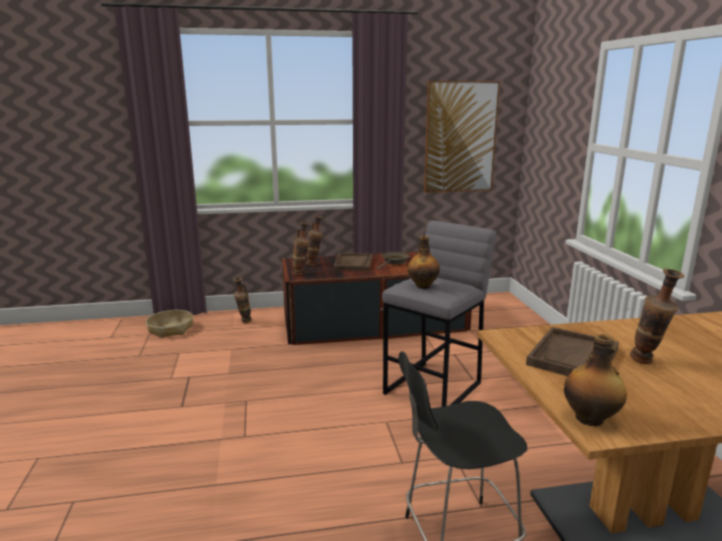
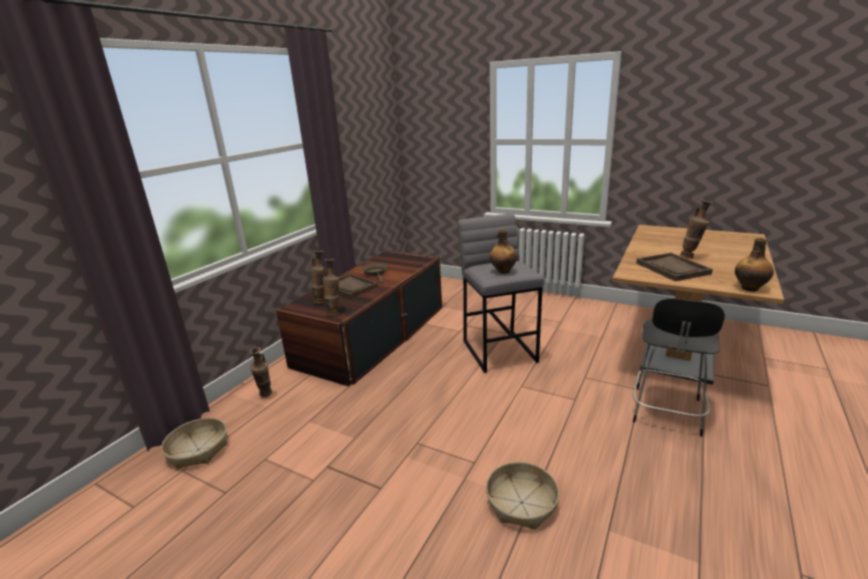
camera: 50 degrees left, 5 degrees up
picture [424,81,500,193] -> none
none -> basket [486,462,559,530]

